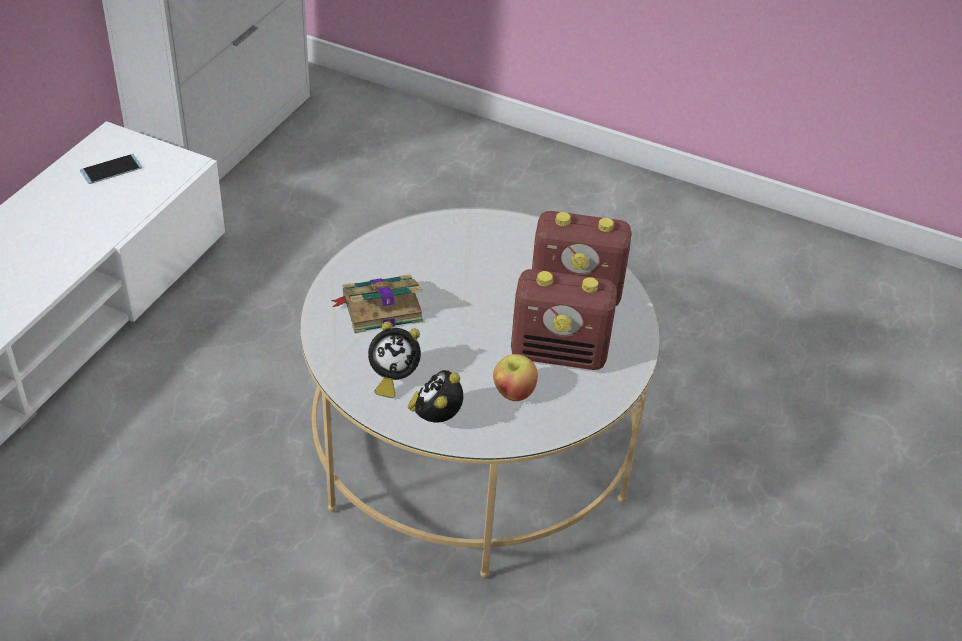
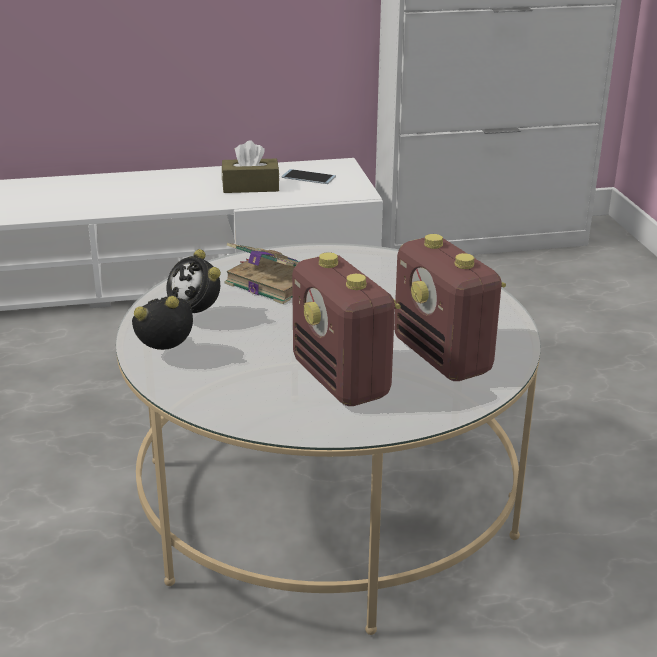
camera: 55 degrees right, 15 degrees down
apple [493,354,538,401] -> none
none -> brown tissue box [222,140,280,193]

